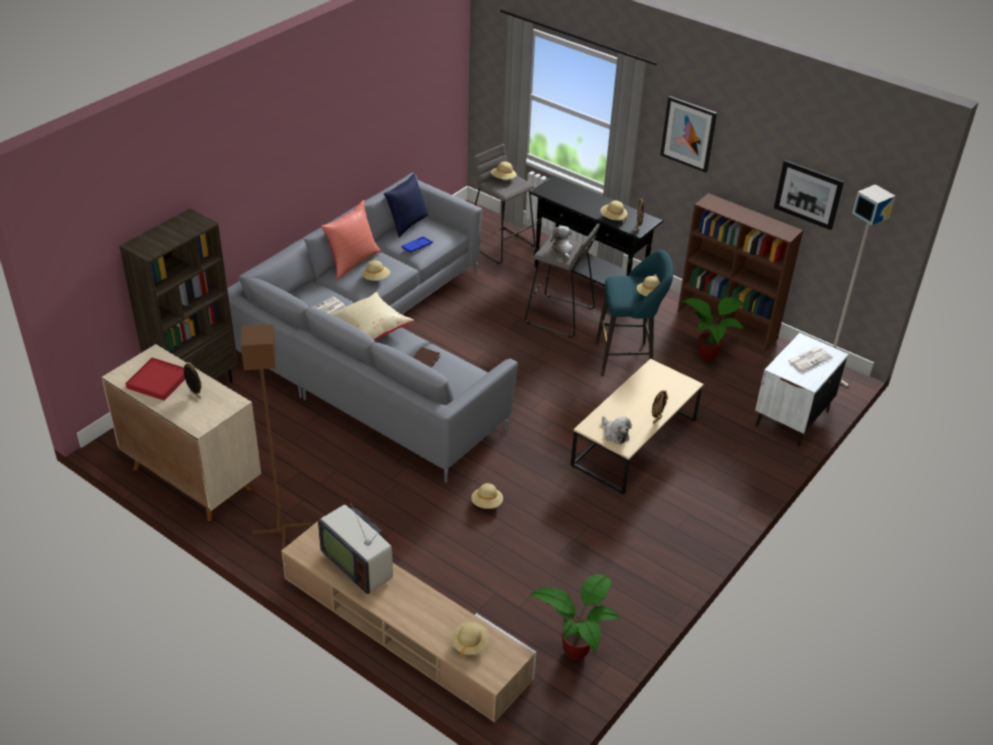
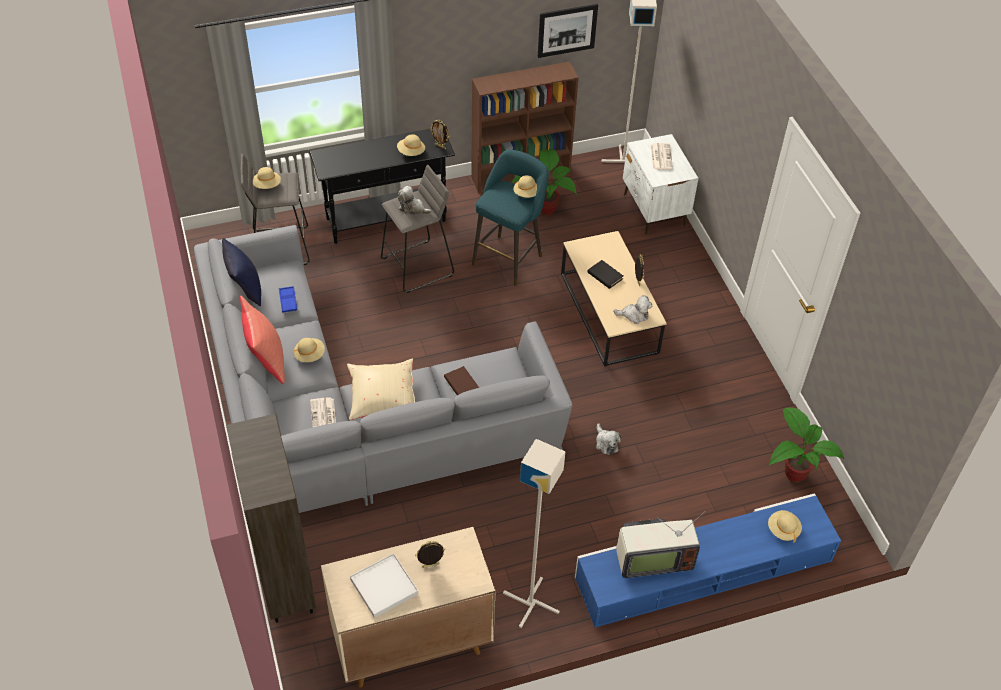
camera: 55 degrees left, 10 degrees up
red tray [125,358,185,401] -> white tray [350,553,418,618]
brown floor lamp [241,324,310,550] -> grey floor lamp [503,439,566,628]
beige tv stand [281,516,537,723] -> blue tv stand [575,493,841,627]
beige hat [471,483,503,509] -> plush toy [596,423,621,455]
picture [660,96,717,173] -> none
none -> black book [587,260,623,289]

